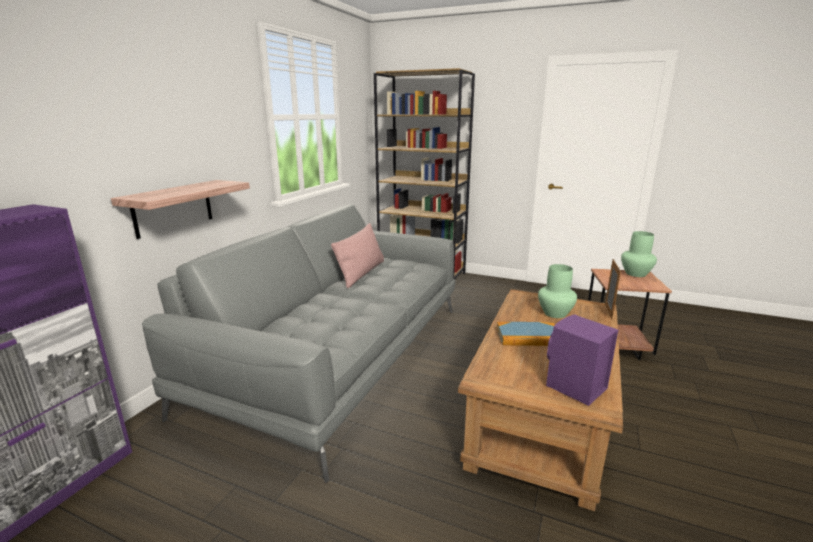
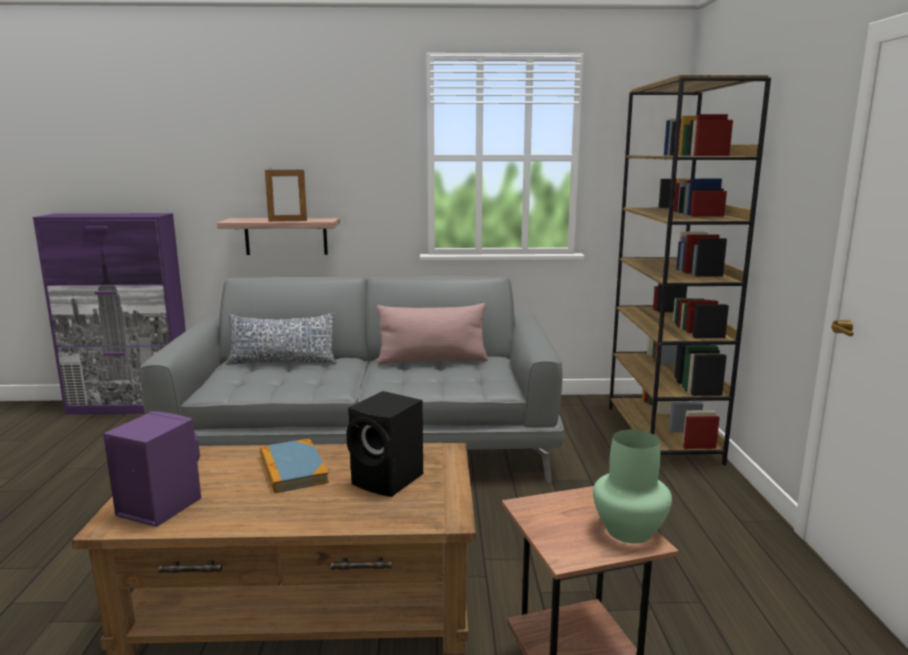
camera: 65 degrees right, 5 degrees down
green vase [538,264,577,318] -> black speaker [346,391,423,497]
picture frame [605,259,621,320] -> picture frame moved to [265,168,307,222]
none -> pillow [225,313,336,365]

